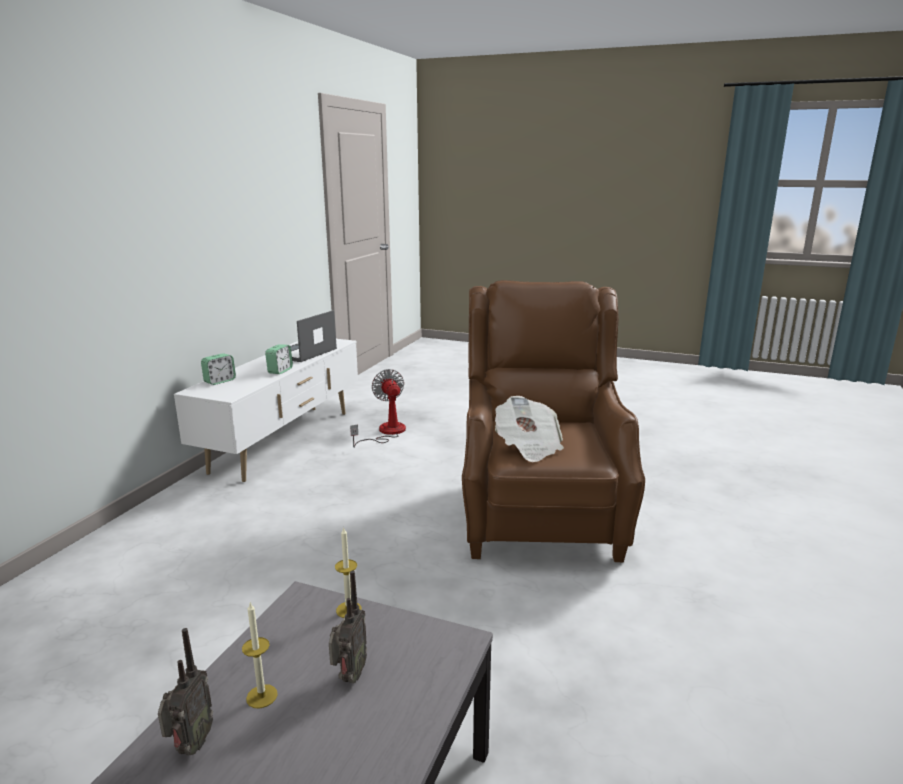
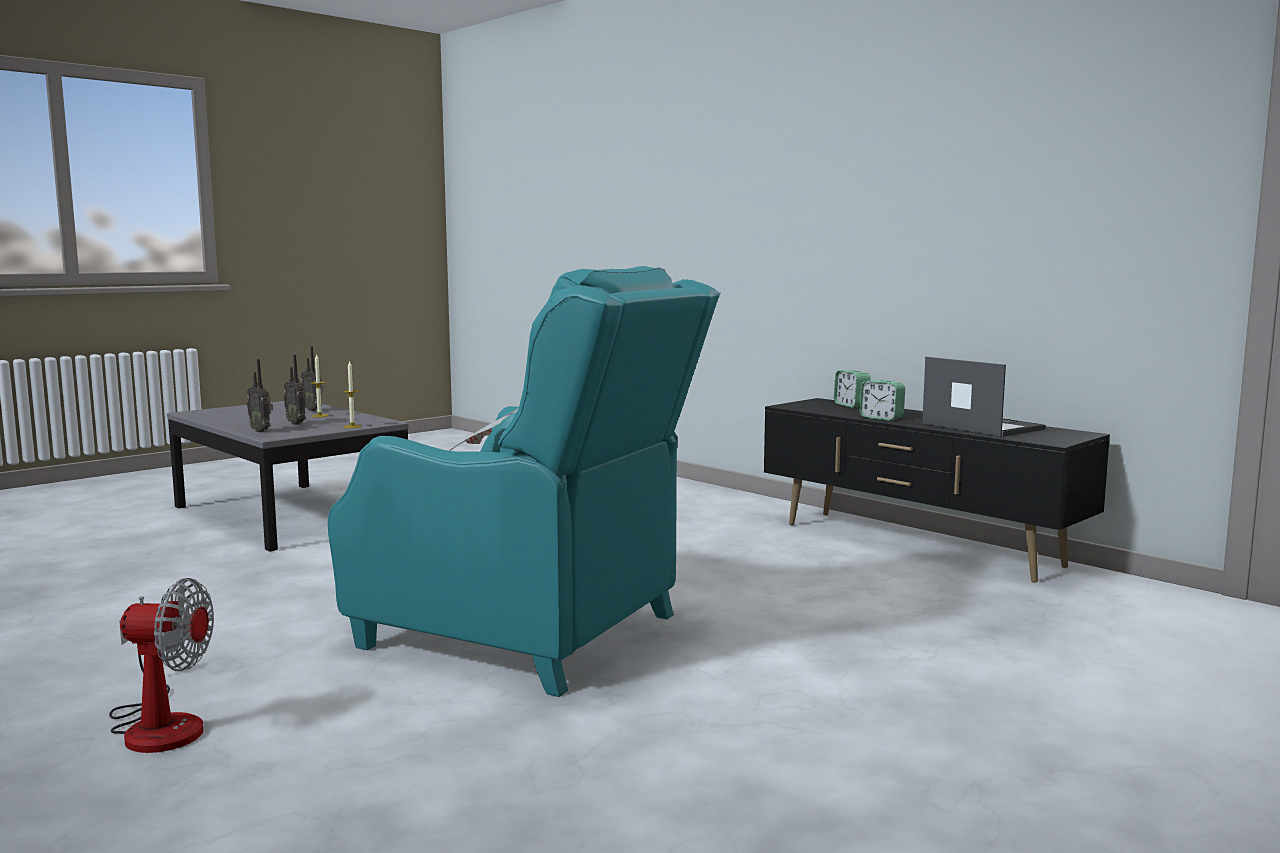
camera: 115 degrees right, 10 degrees down
white tv stand [174,339,358,482] -> black tv stand [764,398,1110,583]
fan [350,369,406,448] -> fan moved to [109,578,214,753]
brown armchair [462,280,645,562] -> turquoise armchair [328,266,721,697]
none -> radio [247,359,273,432]

